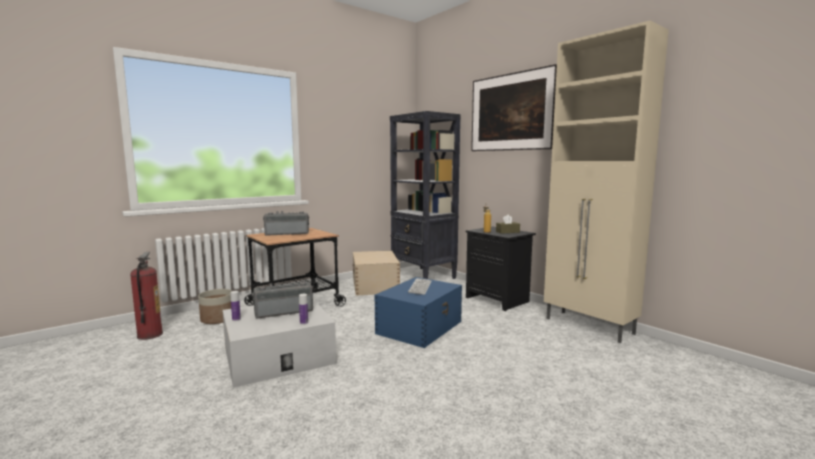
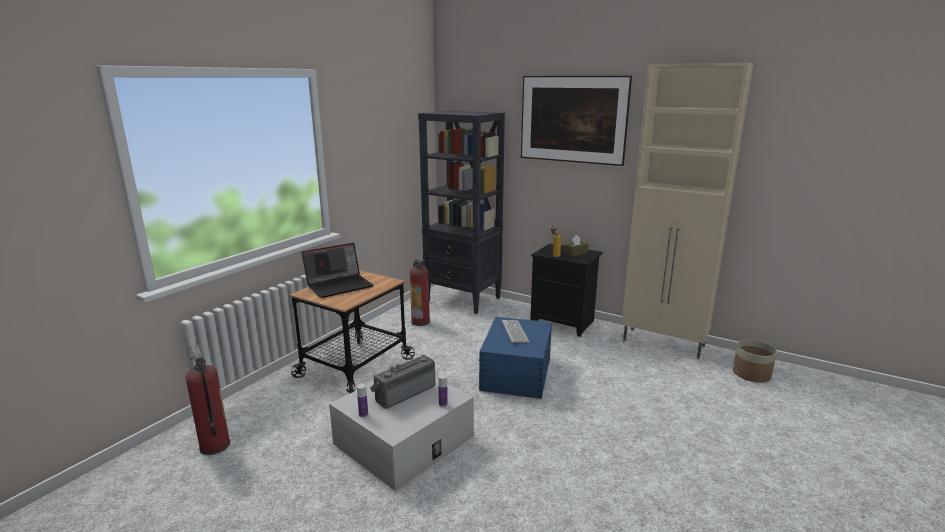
camera: 20 degrees left, 10 degrees up
planter [198,289,232,324] -> planter moved to [733,340,777,383]
radio [263,211,309,236] -> laptop [302,243,373,298]
beige storage box [353,251,401,296] -> fire extinguisher [410,258,430,326]

